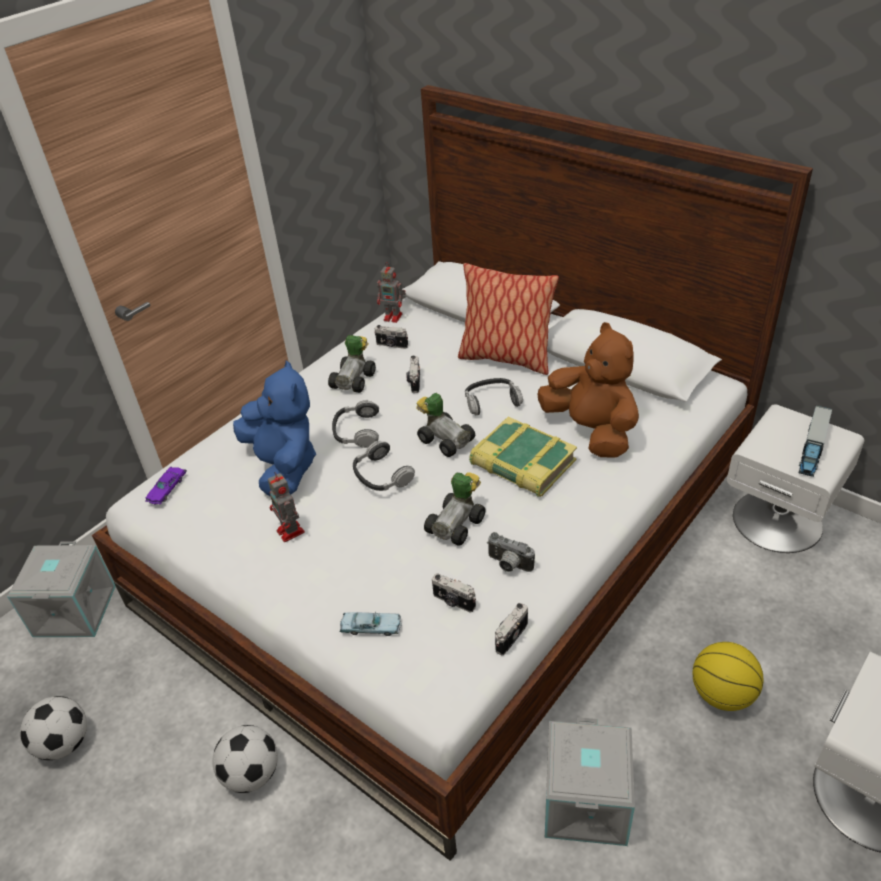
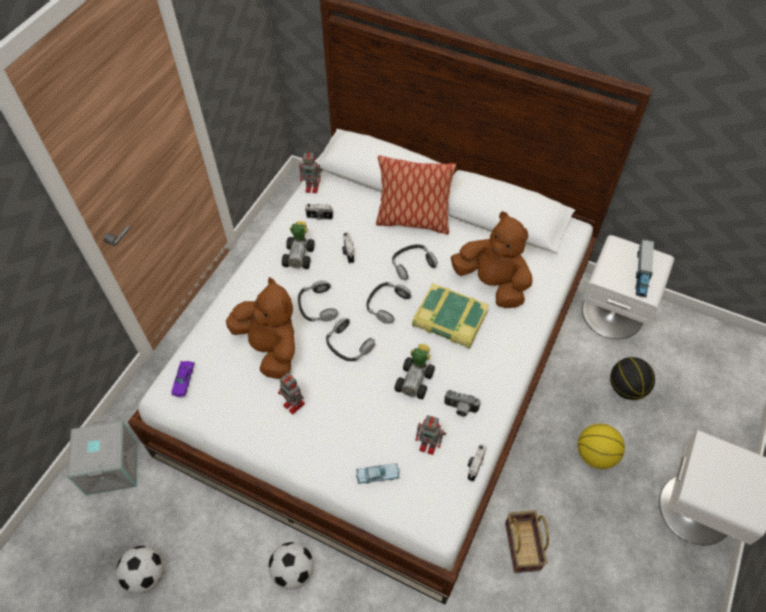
camera: 15 degrees left, 15 degrees up
blue plush toy [233,360,316,496] -> brown plush toy [226,277,295,379]
toy car [416,393,475,457] -> headphones [367,282,411,324]
camera [432,573,476,612] -> toy robot [415,415,446,455]
grey storage box [545,717,635,846] -> basket [505,510,549,573]
none -> basketball [610,357,655,400]

